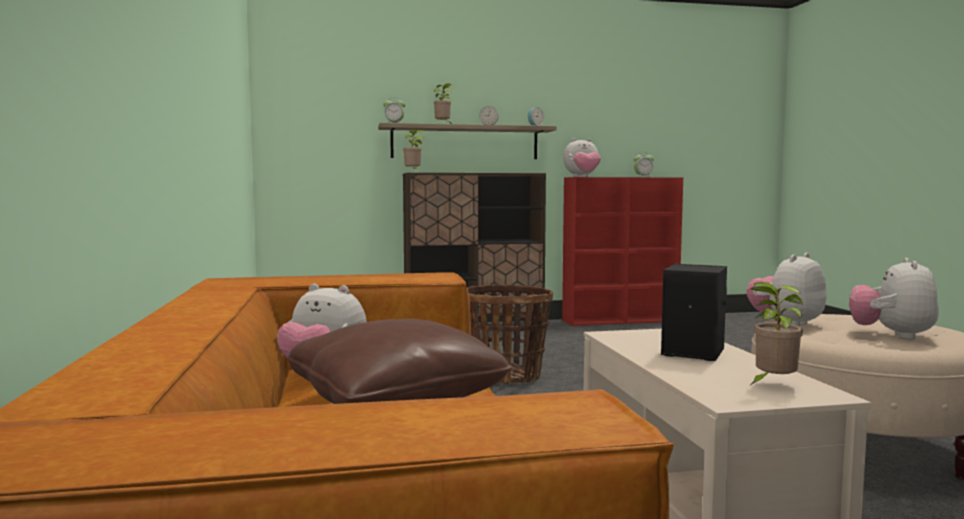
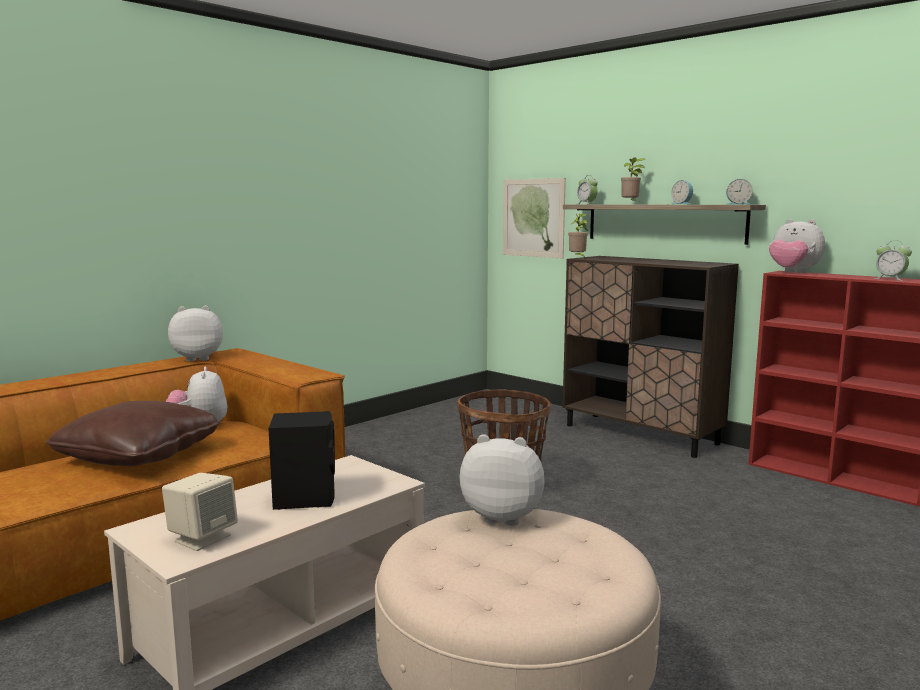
camera: 55 degrees right, 5 degrees up
potted plant [750,282,803,385] -> beige speaker [162,473,238,551]
plush toy [849,258,939,340] -> plush toy moved to [168,306,223,362]
none -> picture [503,178,566,259]

